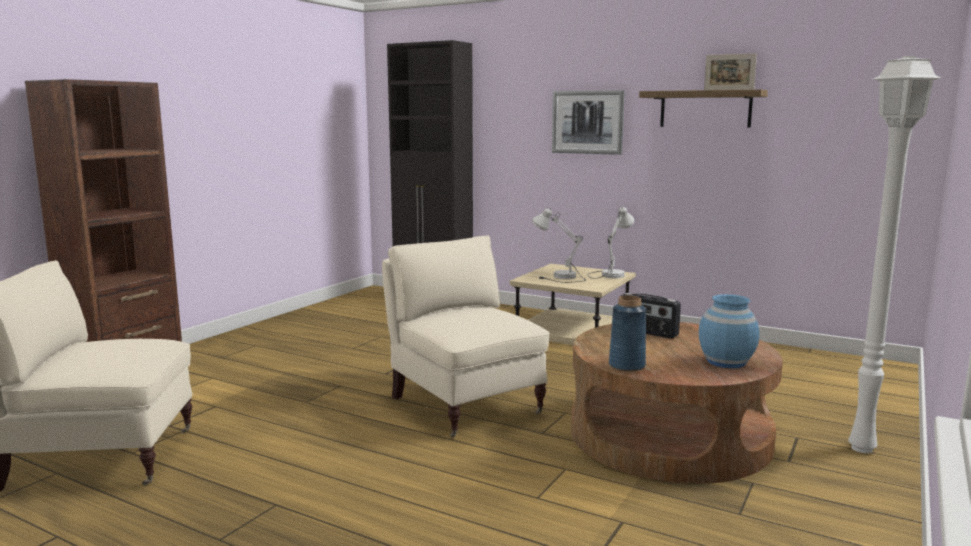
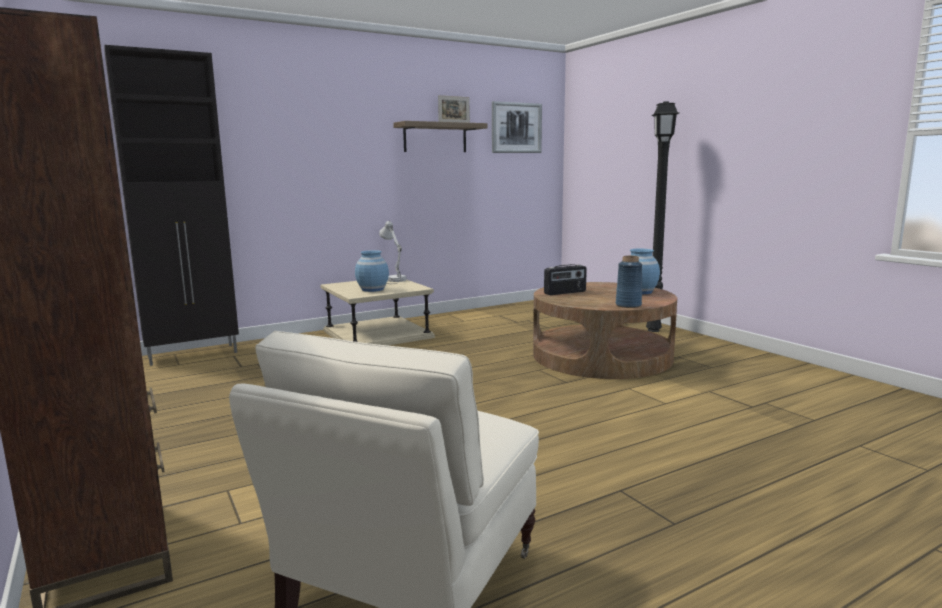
camera: 60 degrees left, 0 degrees up
beige armchair [382,236,550,437] -> none
white table lamp [532,208,586,283] -> blue vase [355,250,389,292]
picture [552,90,625,155] -> picture moved to [492,101,542,153]
white floor lamp [848,56,941,453] -> black floor lamp [646,101,679,332]

